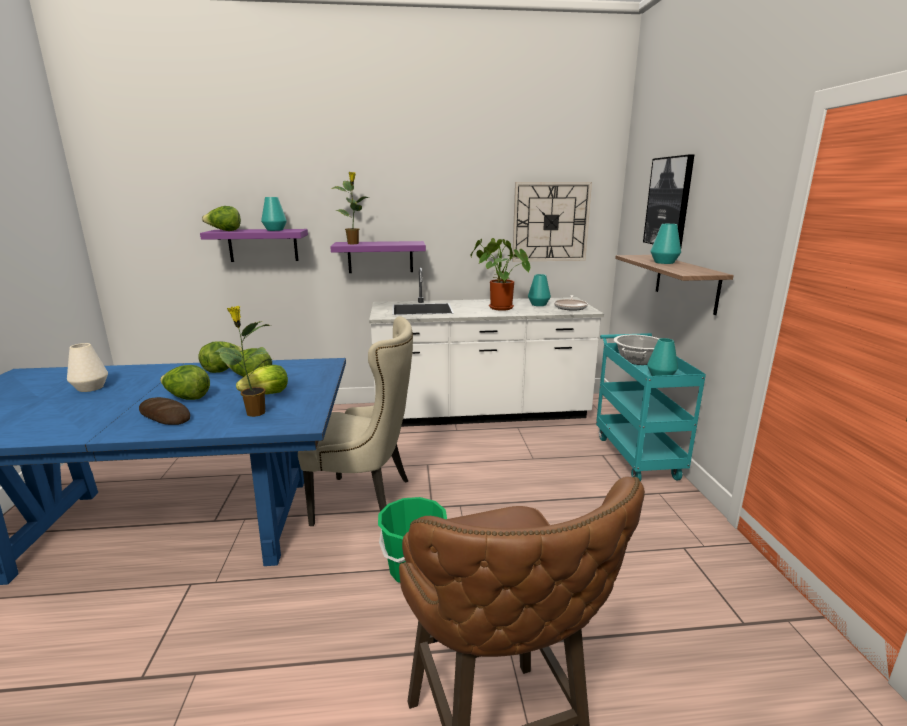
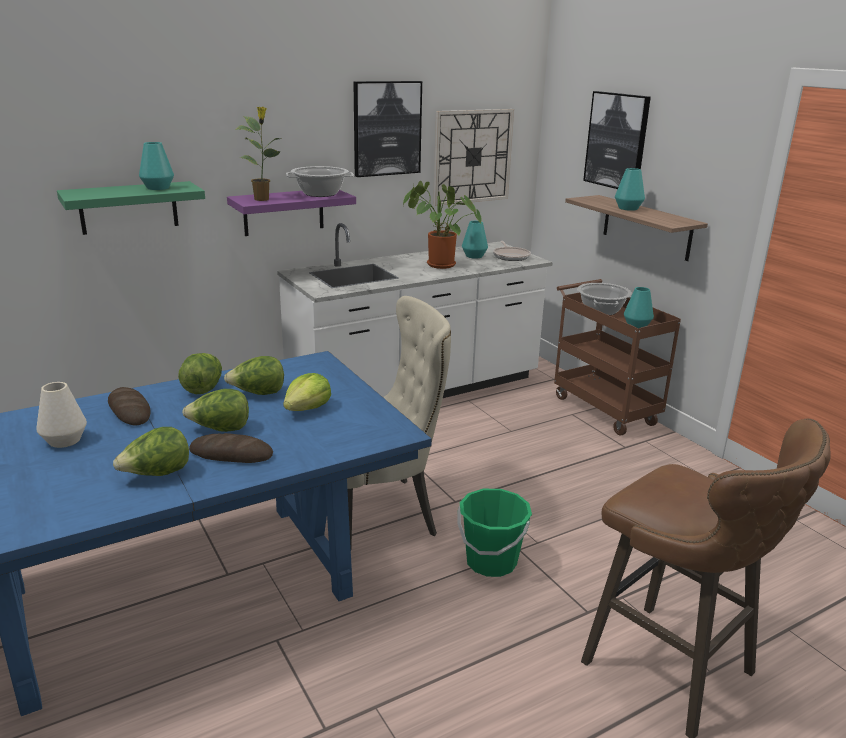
camera: 25 degrees left, 5 degrees up
purple shelf [200,229,308,262] -> green shelf [57,181,205,235]
lettuce [202,206,241,231] -> lettuce moved to [113,427,189,476]
potted plant [215,306,272,417] -> none
turquoise cart [596,333,706,482] -> brown cart [554,279,681,435]
none -> bread [108,387,151,426]
none -> cooking pot [286,166,354,197]
none -> picture [353,81,422,177]

